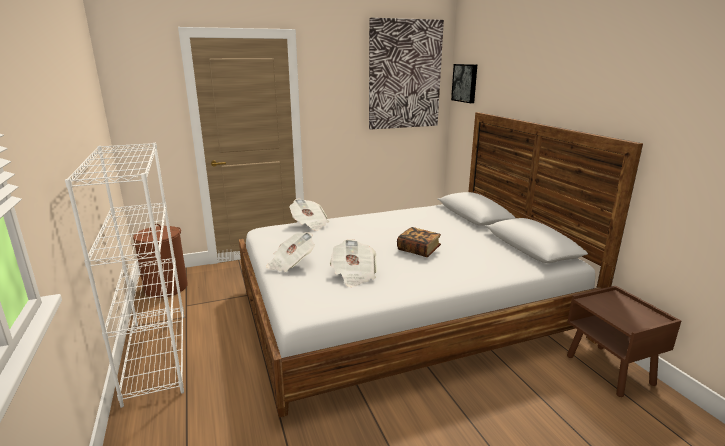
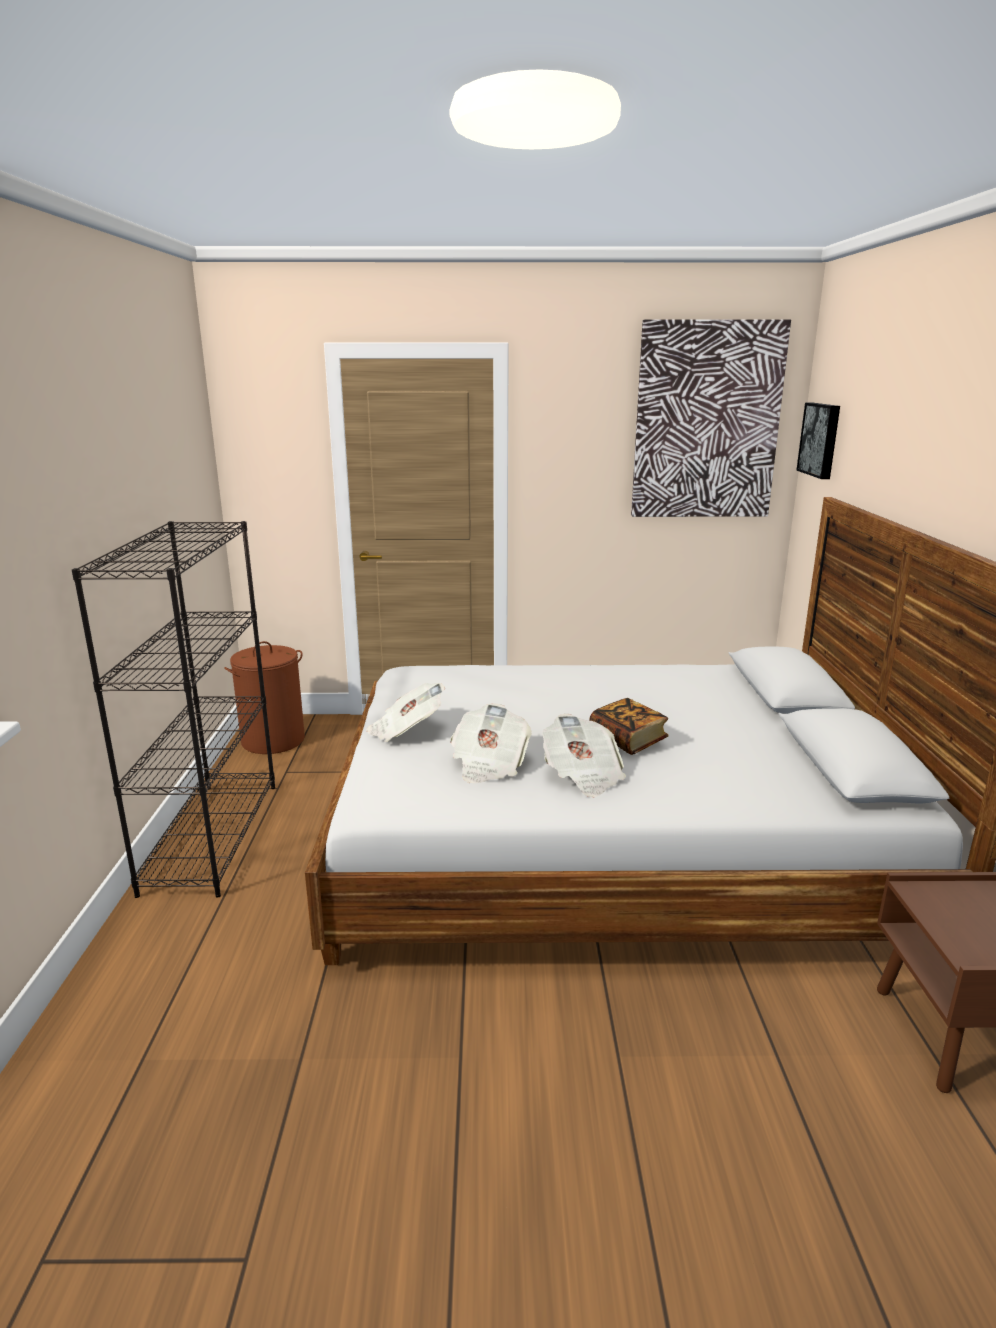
camera: 20 degrees right, 0 degrees up
white bookcase [65,143,184,408] -> black bookcase [72,521,275,898]
newspaper [289,199,329,231] -> newspaper moved to [542,714,626,798]

